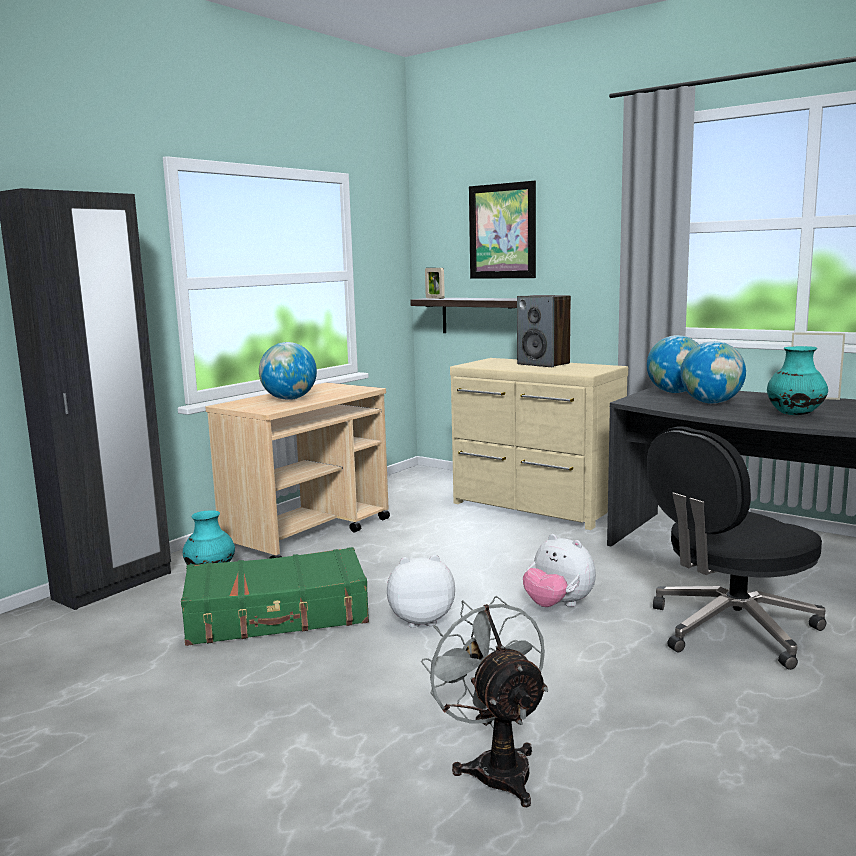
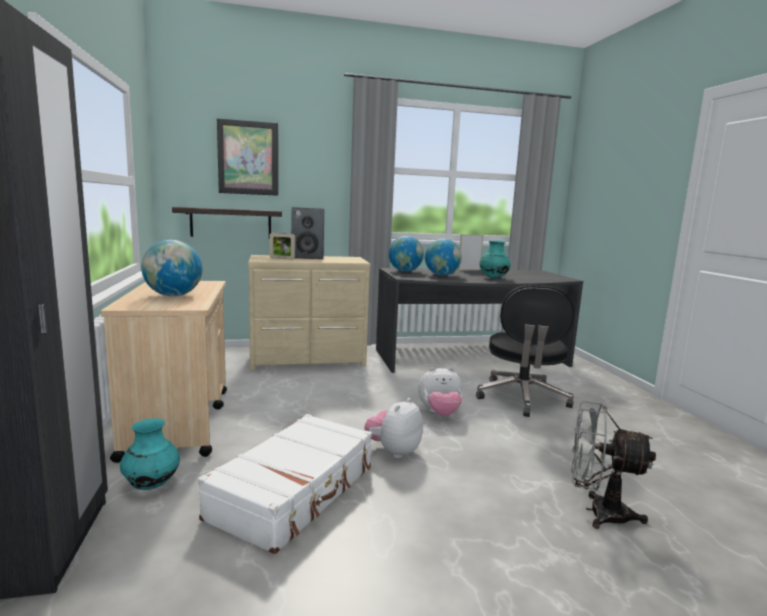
camera: 50 degrees left, 0 degrees up
green suitcase [181,547,369,646] -> white suitcase [198,414,372,554]
picture frame [425,268,445,299] -> picture frame moved to [270,233,295,260]

